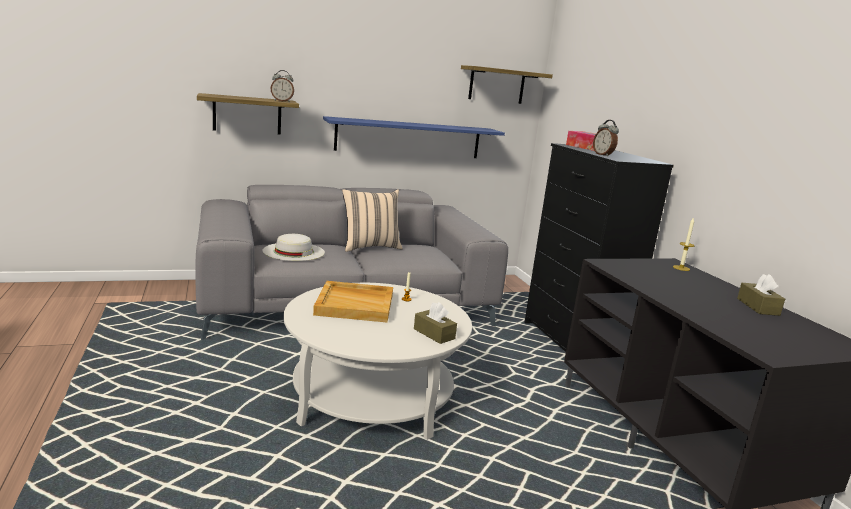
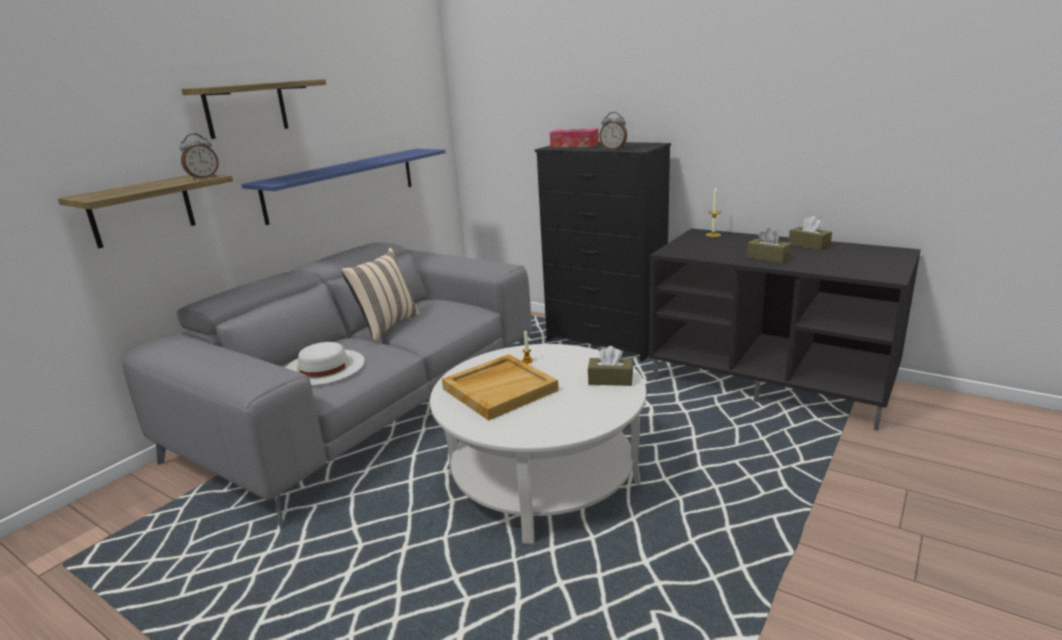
camera: 35 degrees left, 5 degrees up
shelf [461,65,553,104] -> shelf moved to [181,79,326,139]
none -> brown tissue box [747,228,791,263]

